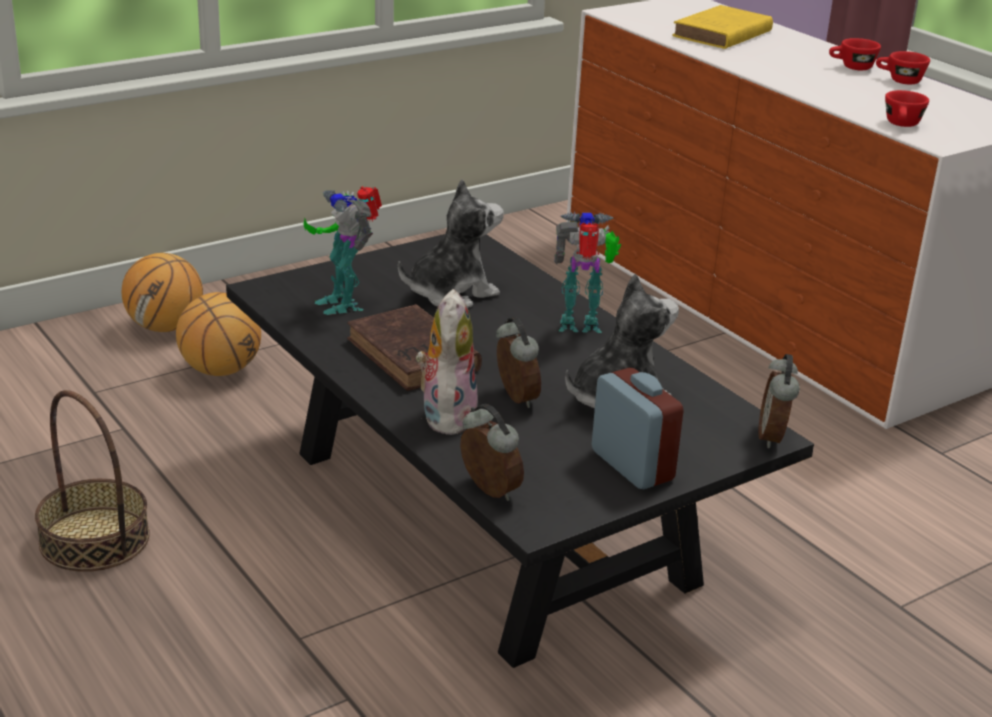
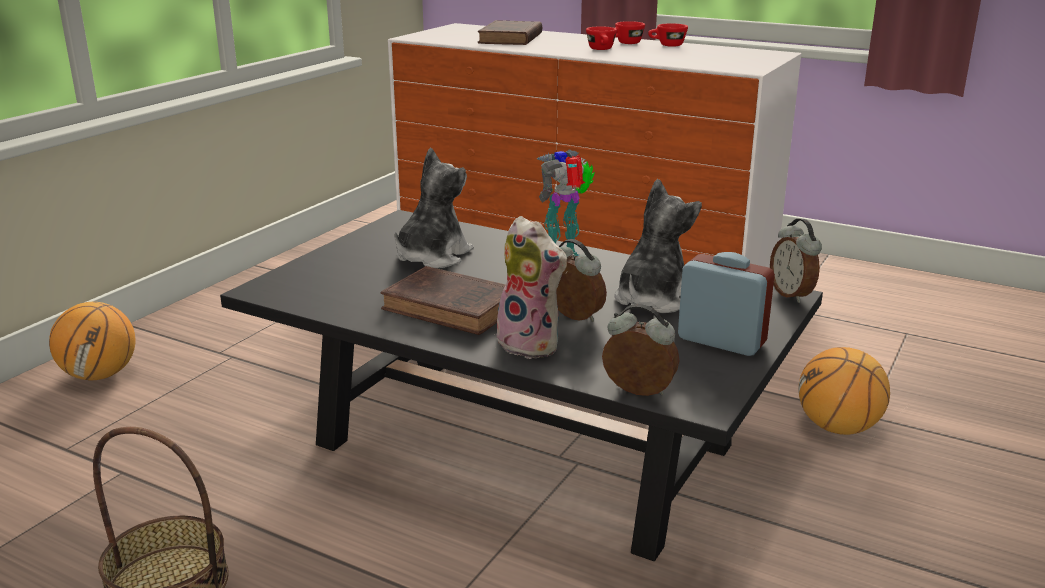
camera: 25 degrees left, 5 degrees down
basketball [176,292,261,376] -> basketball moved to [798,347,890,435]
toy robot [304,186,382,315] -> none
plush toy [416,289,478,436] -> plush toy turned 150 degrees clockwise [494,216,568,359]
yellow book [672,5,773,49] -> brown book [478,20,542,45]
red cup [885,90,929,127] -> red cup moved to [586,26,617,50]

